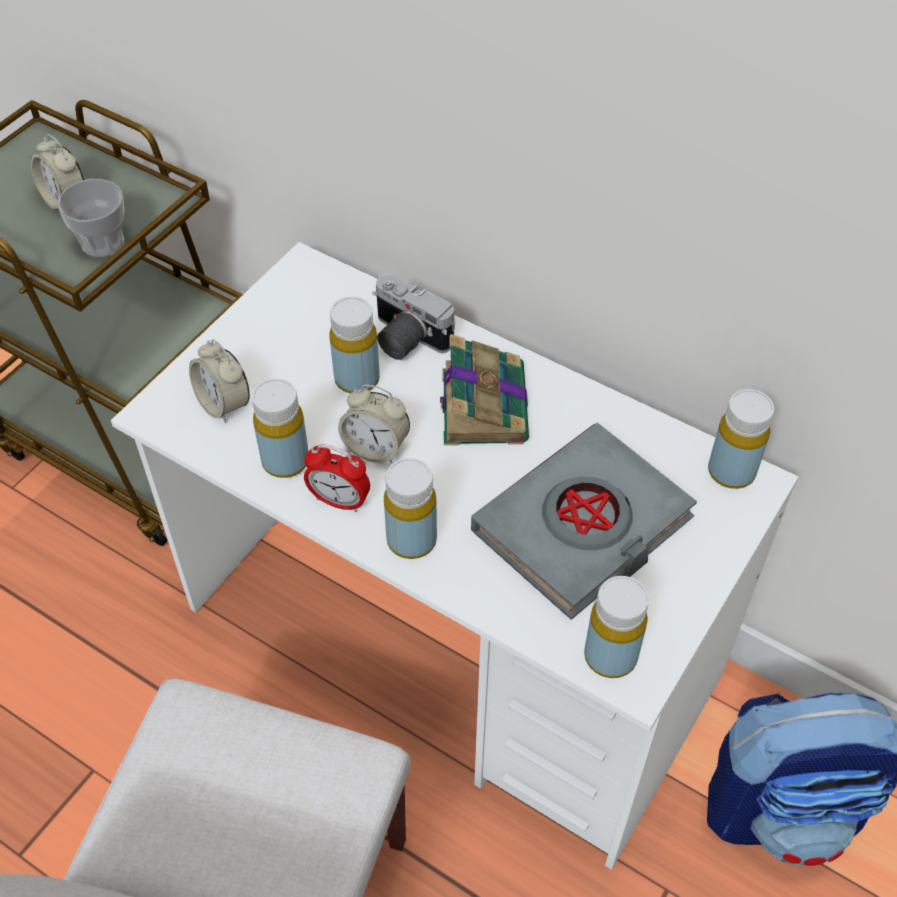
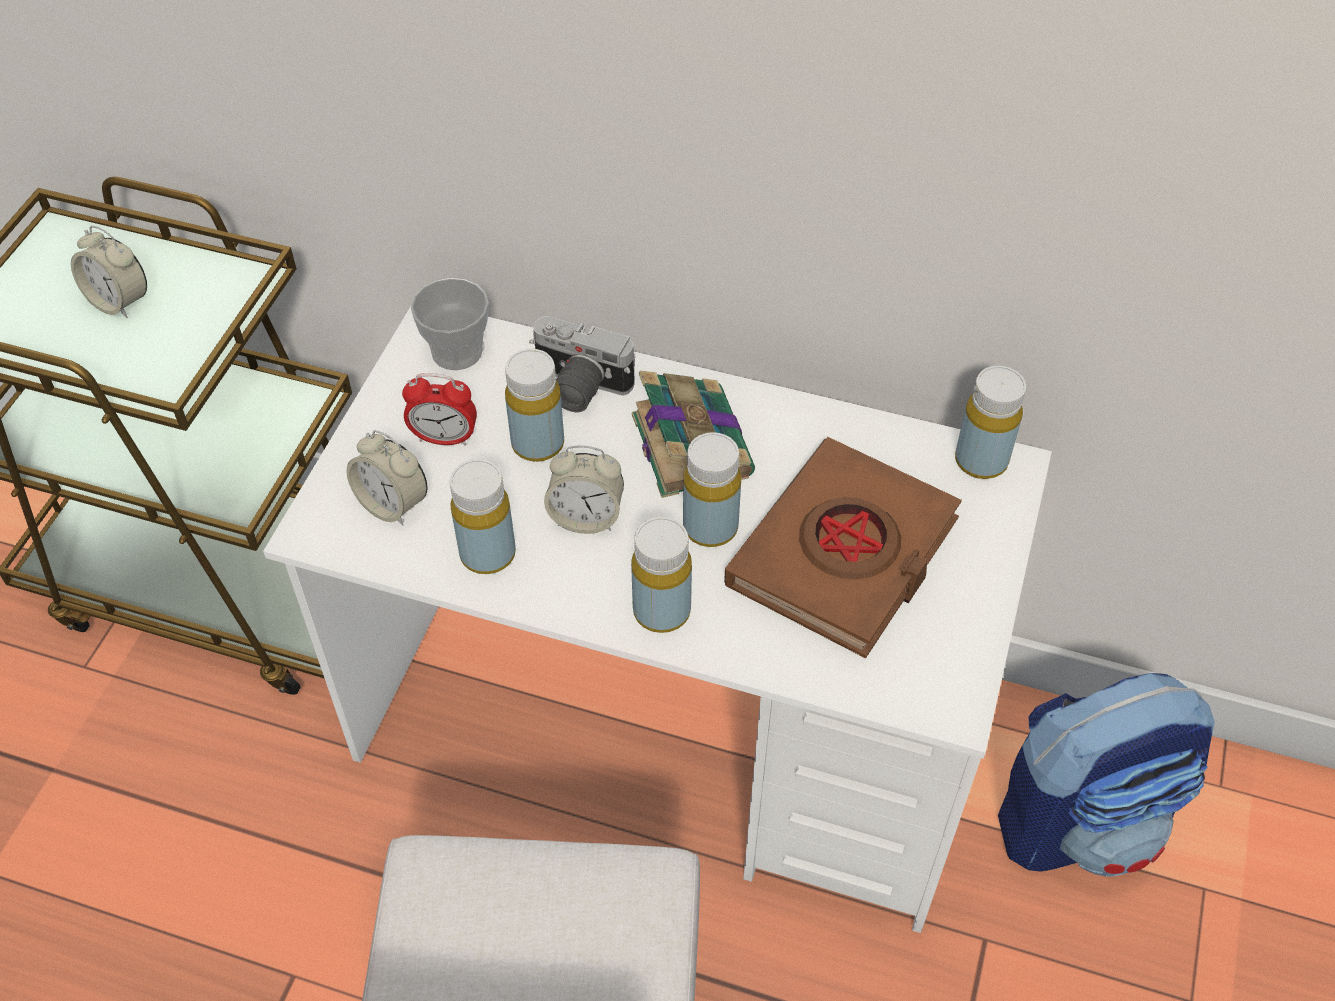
camera: 15 degrees left, 0 degrees up
cup [57,179,124,257] -> cup moved to [411,278,489,371]
alarm clock [304,444,370,512] -> alarm clock moved to [402,373,477,446]
grey book [471,423,697,620] -> brown book [724,437,962,658]
yellow bottle [584,576,649,678] -> yellow bottle moved to [683,432,741,547]

